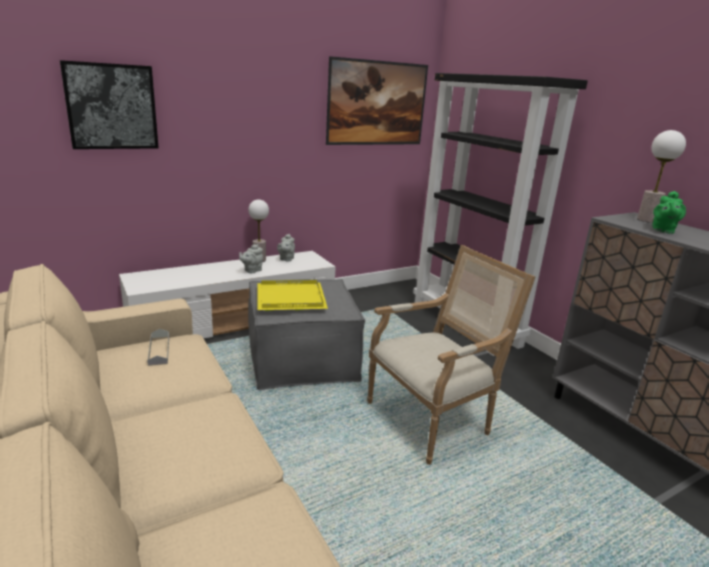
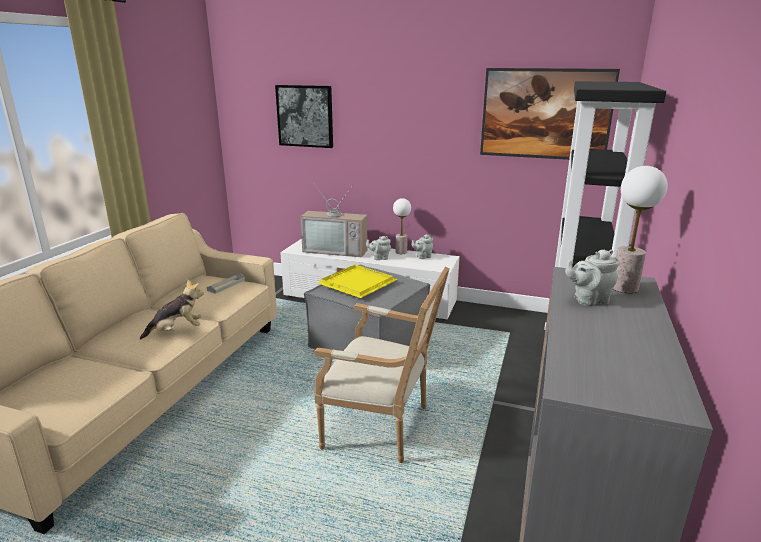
camera: 50 degrees right, 0 degrees up
green teapot [652,191,686,234] -> grey teapot [565,250,620,306]
none -> plush toy [140,279,204,340]
none -> television [300,185,367,257]

